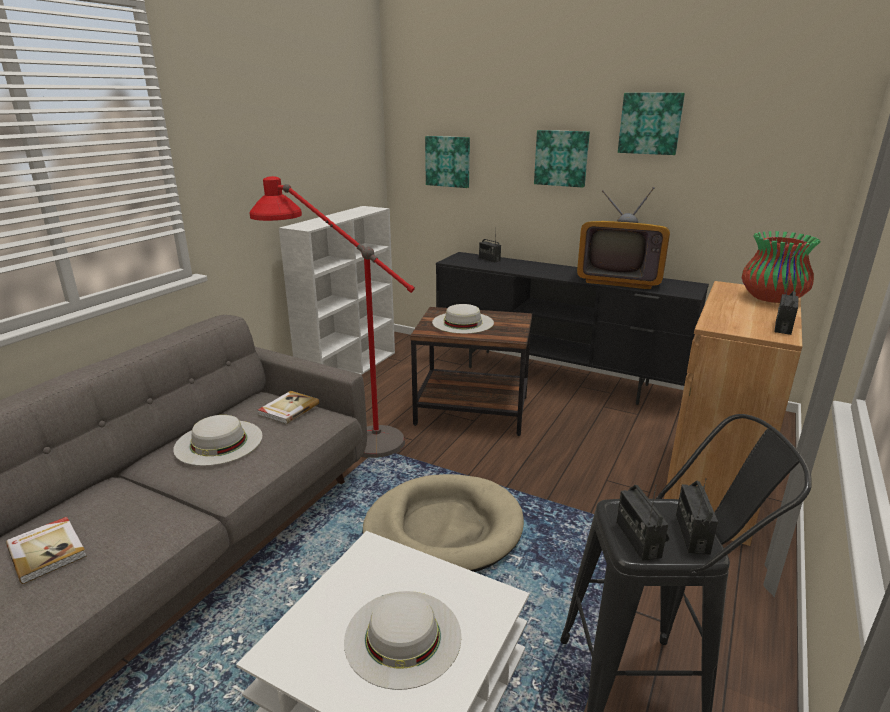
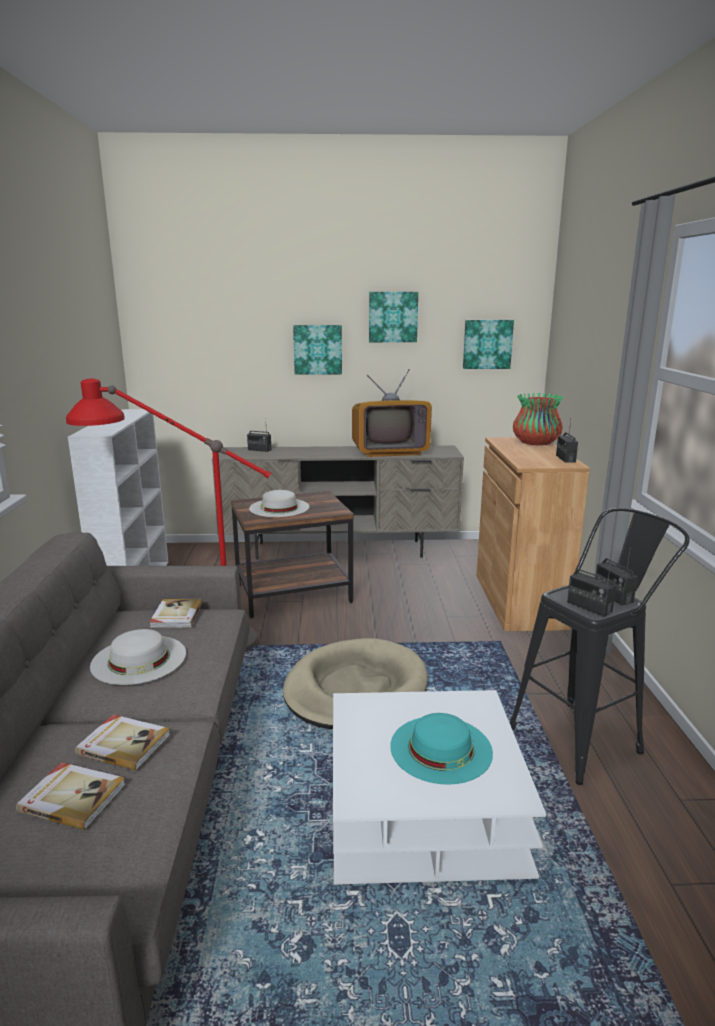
camera: 30 degrees left, 5 degrees down
white hat [344,591,461,690] -> turquoise hat [390,713,493,785]
picture [425,136,470,188] -> picture moved to [463,320,514,369]
black tv stand [436,252,709,405] -> beige tv stand [212,446,464,560]
none -> book [75,714,171,771]

